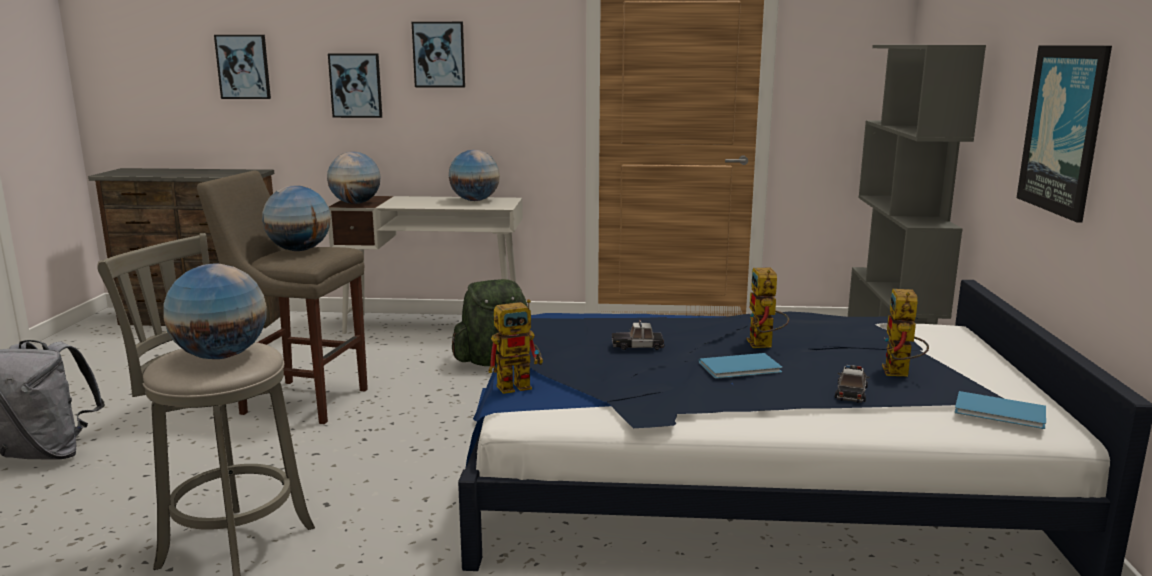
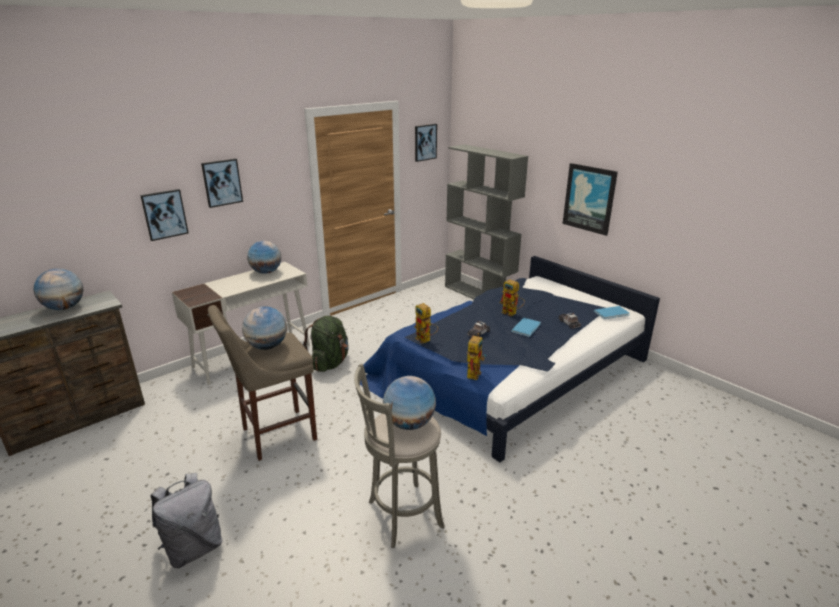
camera: 45 degrees left, 10 degrees up
picture [214,35,271,99] -> picture moved to [415,124,437,162]
globe [327,152,381,204] -> globe moved to [33,269,84,310]
toy robot [882,289,929,376] -> toy robot moved to [414,303,438,344]

